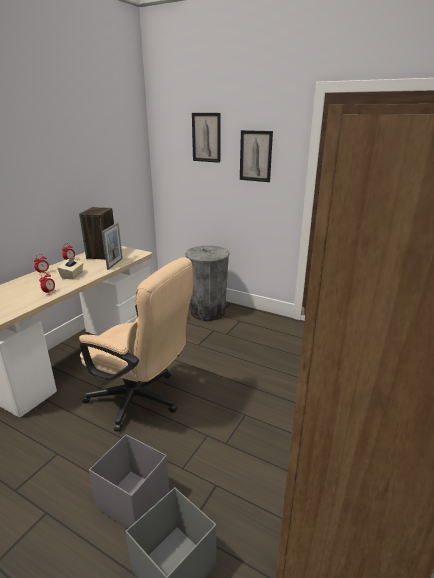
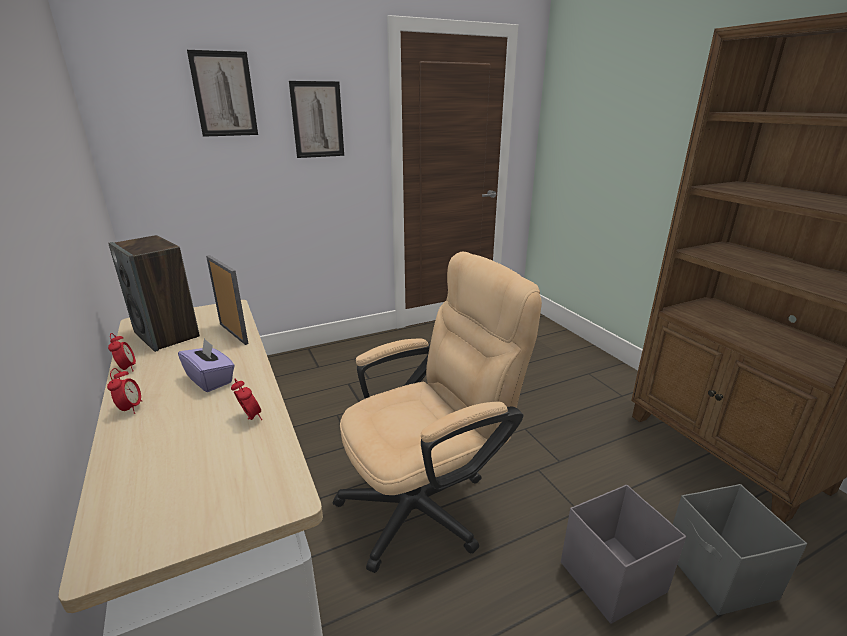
camera: 55 degrees left, 0 degrees up
beige tissue box [57,256,84,279] -> purple tissue box [178,338,235,392]
grey trash can [185,245,230,321] -> none

